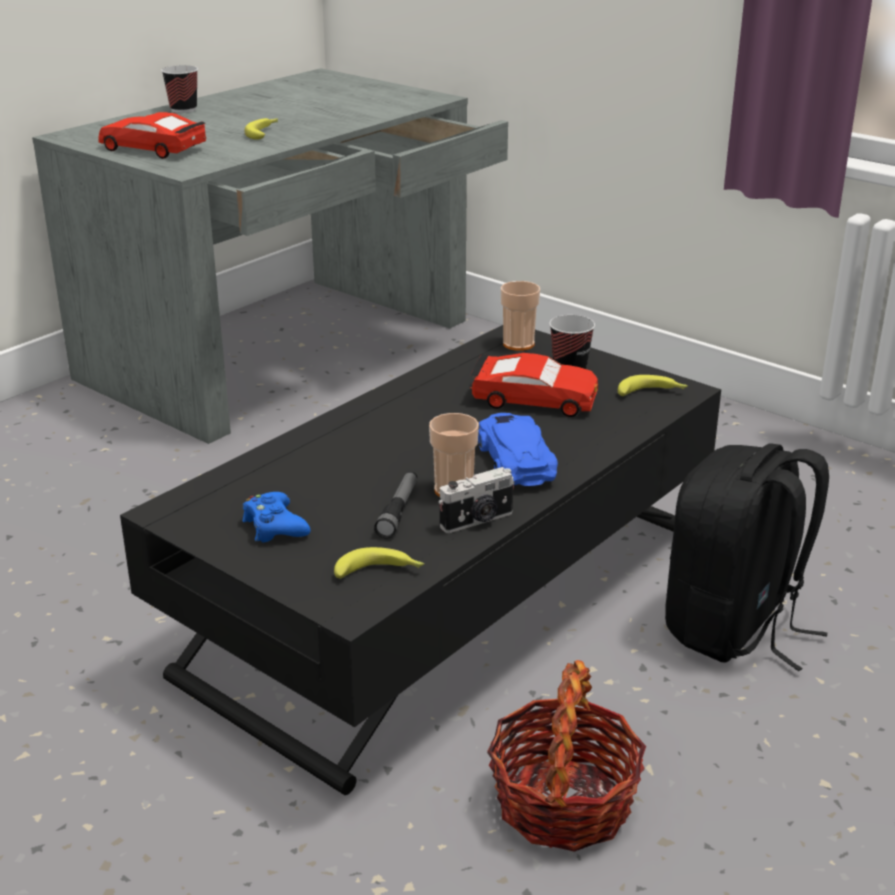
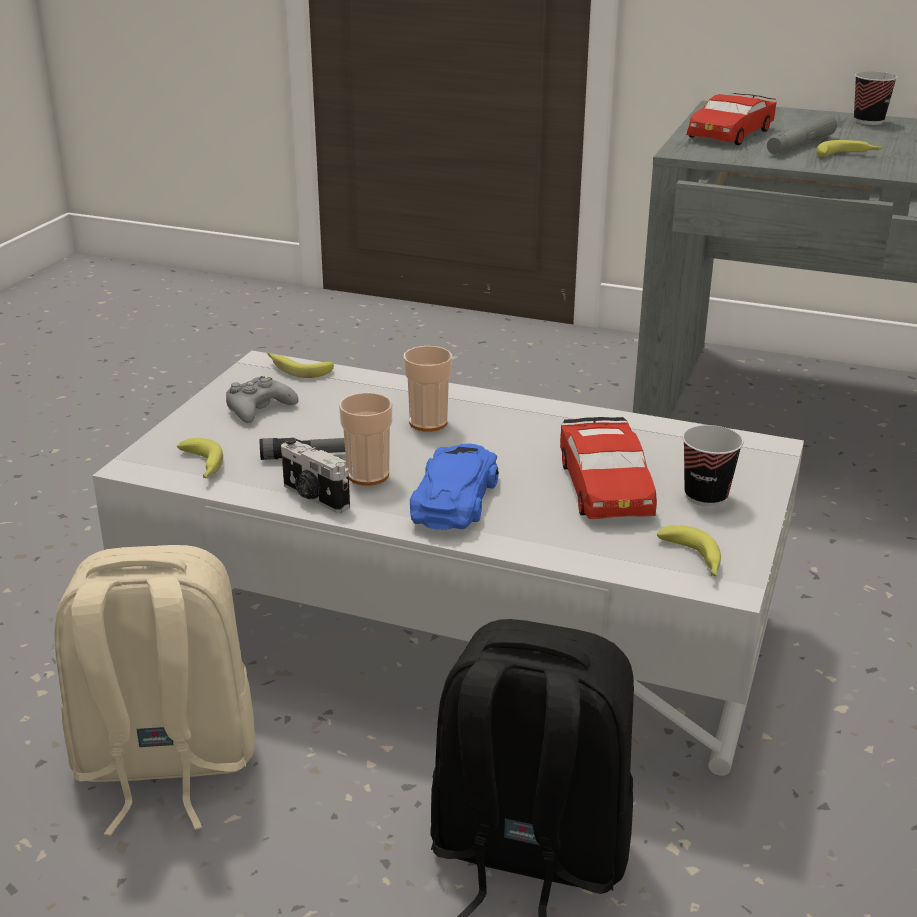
camera: 70 degrees right, 0 degrees up
red toy car [98,112,206,159] -> red toy car turned 150 degrees counterclockwise [687,93,776,145]
black coffee table [120,325,721,795] -> white coffee table [92,351,804,776]
blue game controller [242,492,311,542] -> grey game controller [226,376,298,423]
blue toy car [478,413,558,486] -> blue toy car turned 45 degrees counterclockwise [410,444,499,530]
basket [487,660,646,852] -> beige backpack [54,545,255,836]
cup [501,281,540,351] -> cup moved to [403,346,452,432]
none -> banana [267,353,334,378]
none -> grey flashlight [767,114,837,154]

